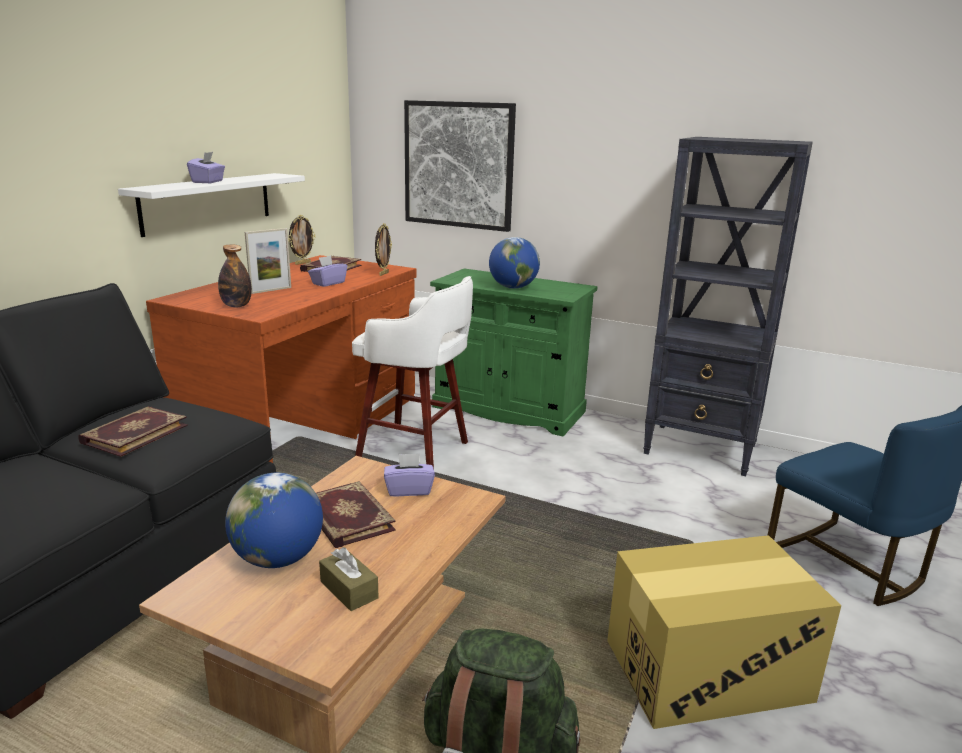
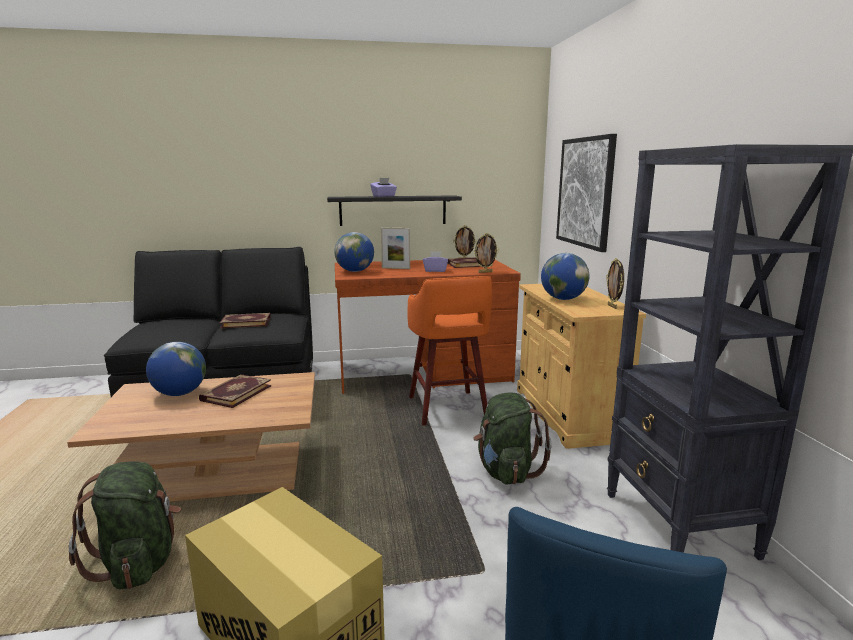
camera: 55 degrees right, 5 degrees down
white shelf [118,173,305,237] -> black shelf [327,195,462,226]
bottle [218,244,252,307] -> globe [334,232,374,272]
brown tissue box [319,547,379,611] -> none
white stool [352,276,473,469] -> orange stool [408,276,492,425]
purple tissue box [384,453,435,497] -> none
green cabinet [430,269,598,436] -> beige cabinet [517,284,646,449]
none -> green backpack [473,392,552,484]
none -> picture frame [606,258,624,309]

